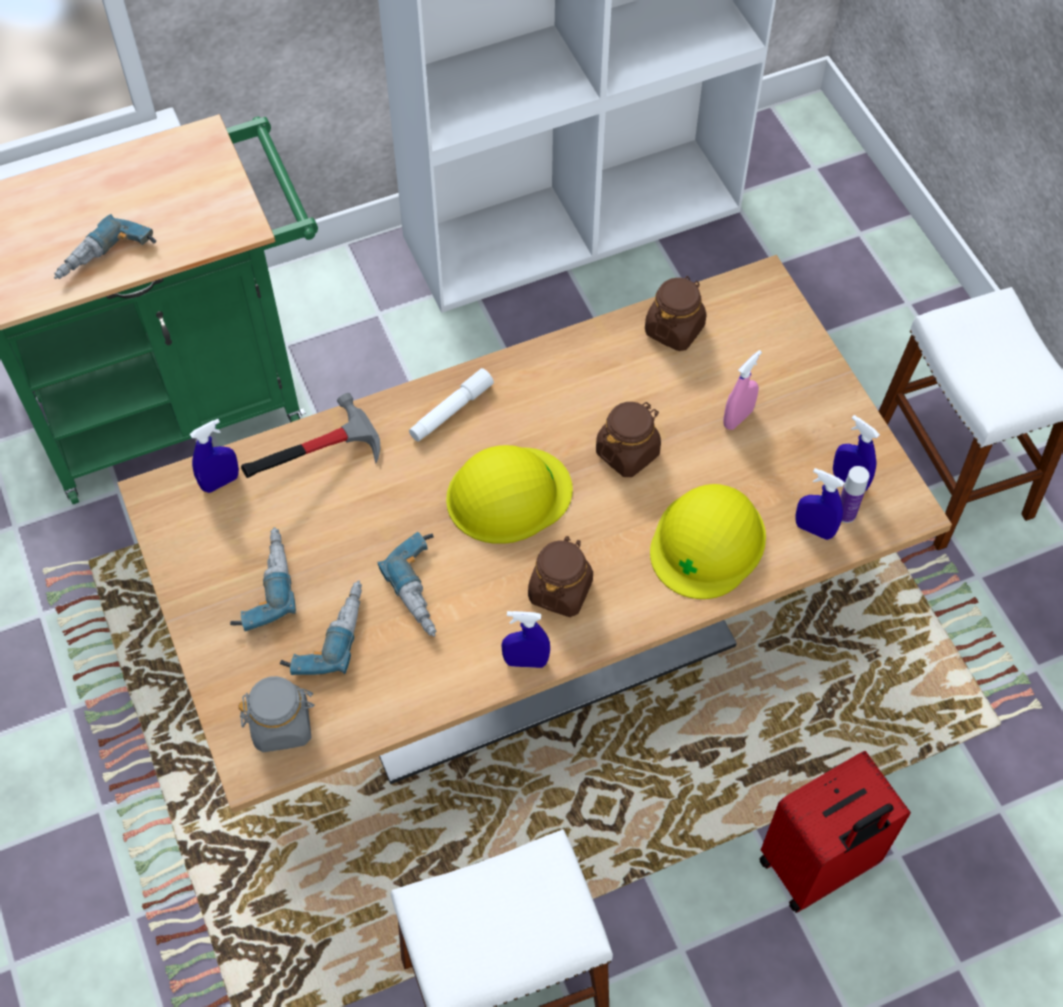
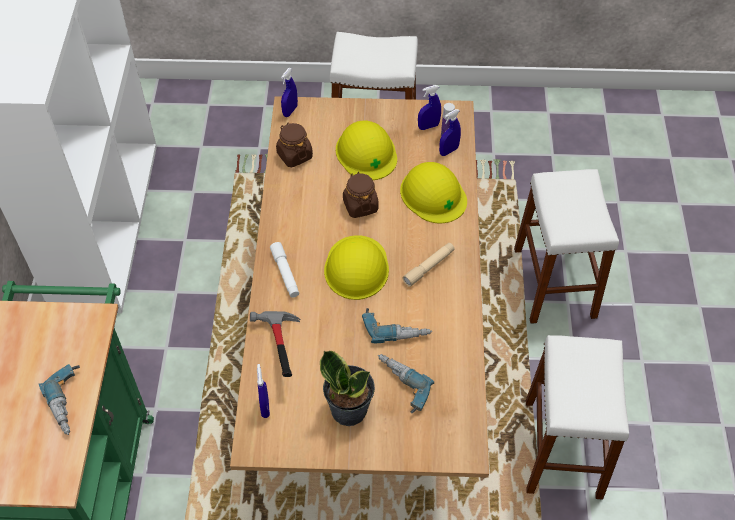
camera: 65 degrees left, 5 degrees down
power drill [230,527,296,631] -> potted plant [320,351,375,426]
grey jar [238,676,315,752] -> none
blue spray bottle [501,611,550,668] -> blue spray bottle moved to [281,68,298,117]
brown jar [528,536,593,617] -> beige flashlight [402,243,454,287]
pink spray bottle [723,350,762,430] -> yellow hard hat [336,121,397,180]
red suitcase [759,751,911,913] -> white stool [514,169,619,324]

